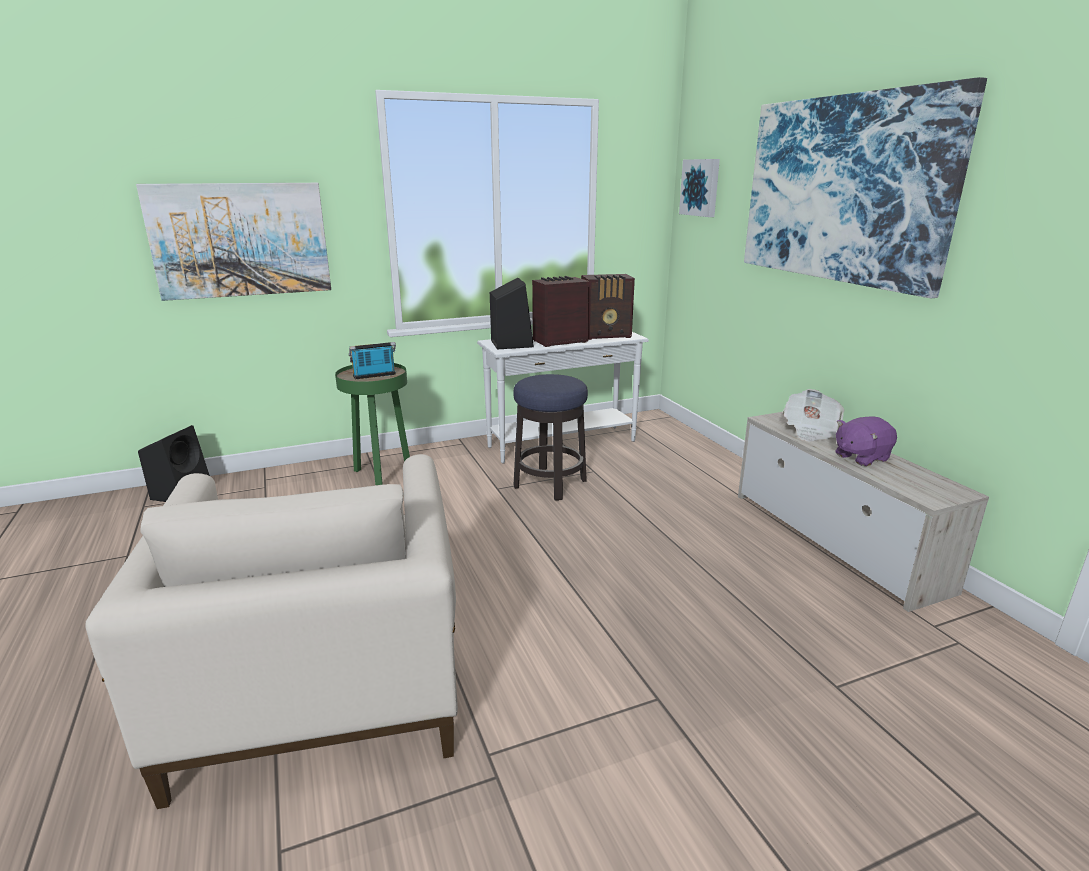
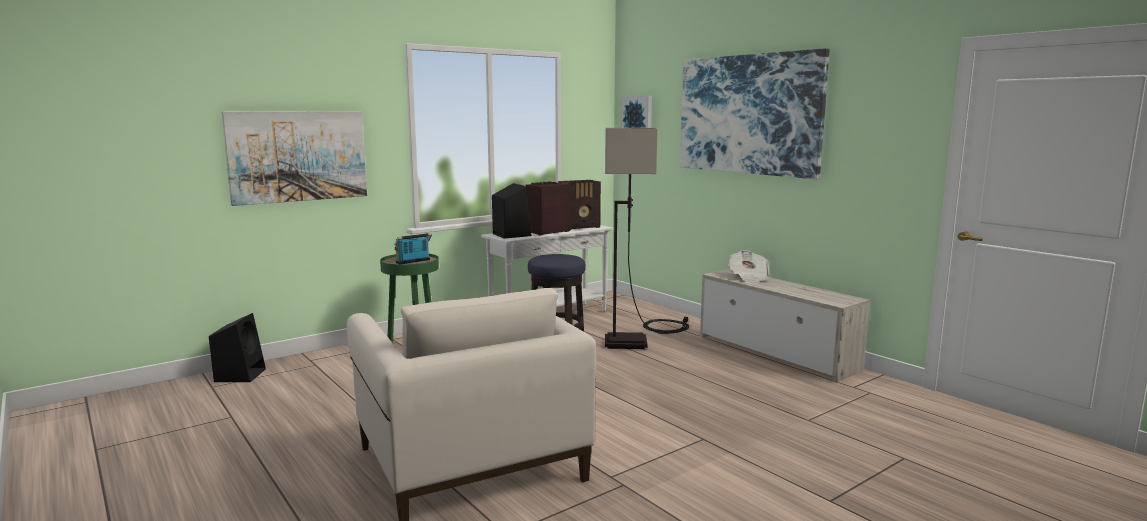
camera: 15 degrees left, 10 degrees down
purple plush toy [835,416,897,466] -> none
none -> floor lamp [605,128,689,349]

